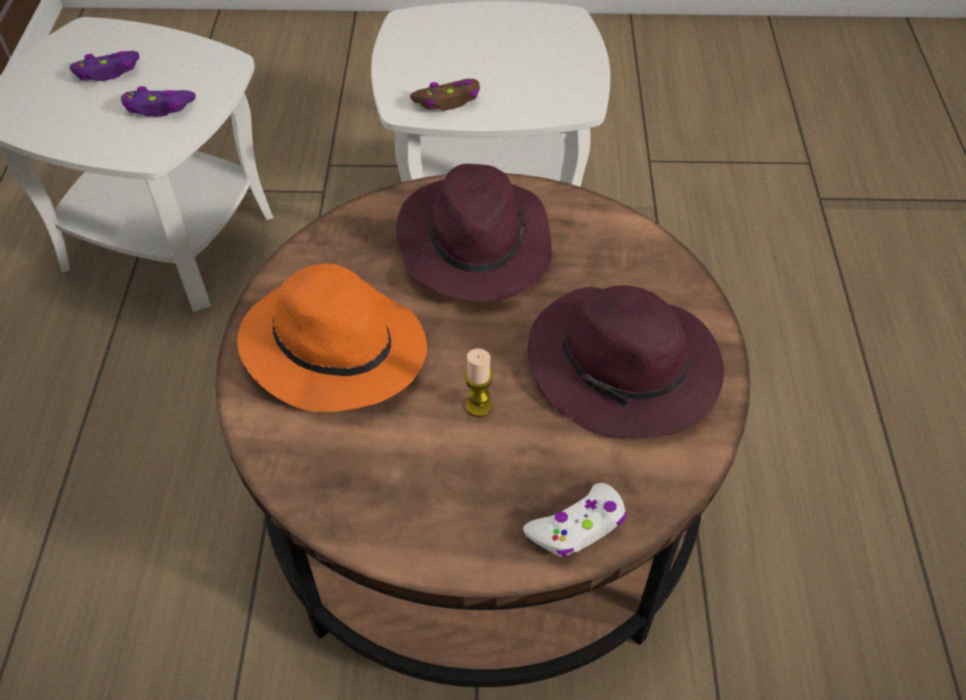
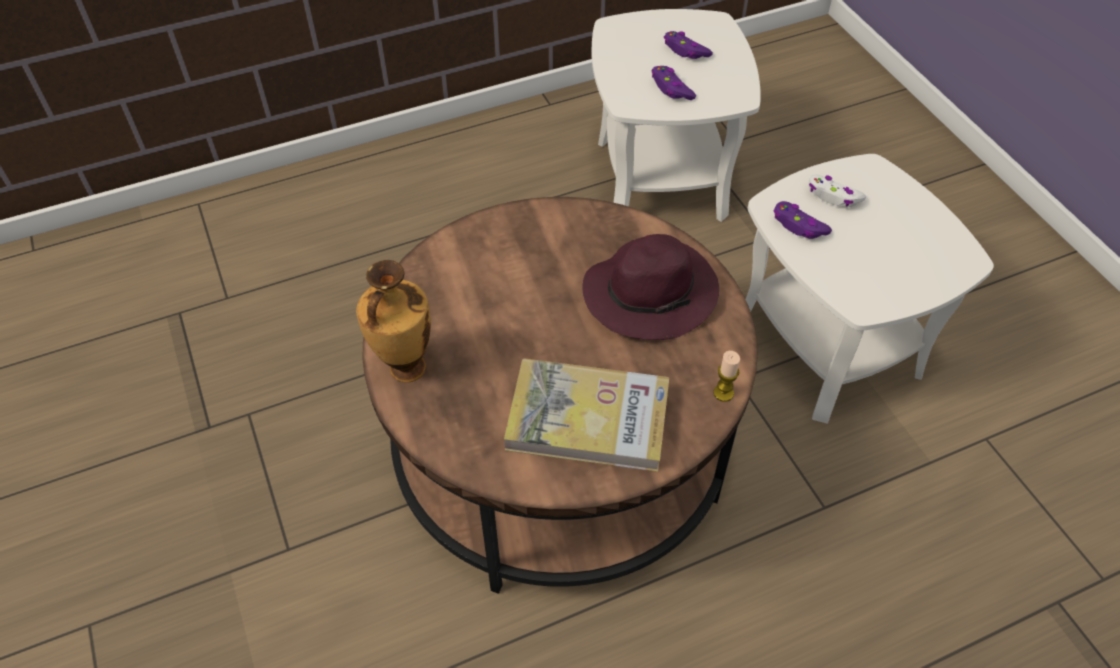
camera: 65 degrees right, 0 degrees up
orange hat [237,263,427,412] -> none
brown game controller [410,79,480,110] -> purple game controller [774,201,832,239]
candle [464,348,493,417] -> candle moved to [713,351,740,402]
white game controller [523,483,627,558] -> white game controller moved to [809,174,866,207]
purple hat [527,285,724,439] -> book [504,358,669,472]
none -> vase [356,260,431,382]

